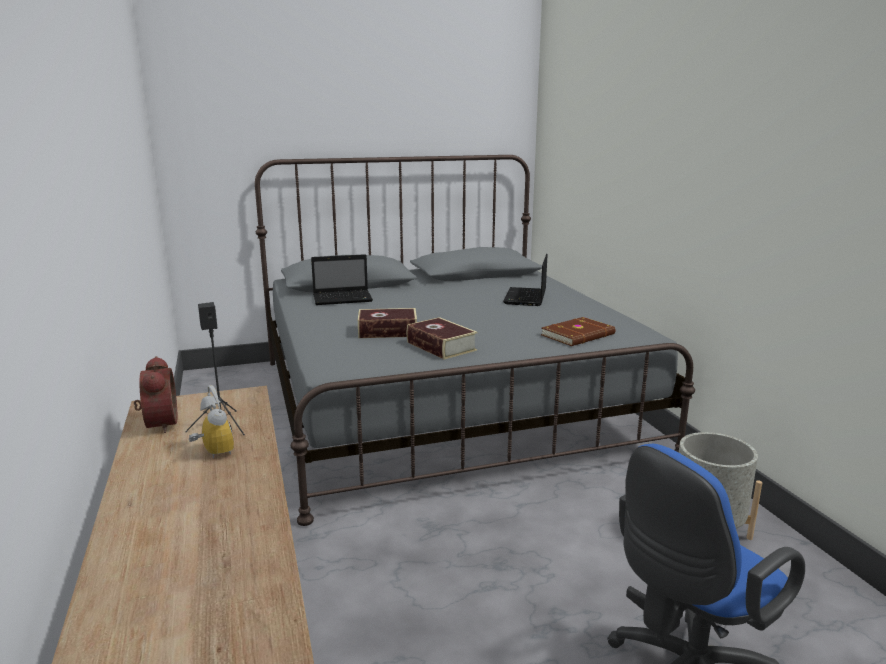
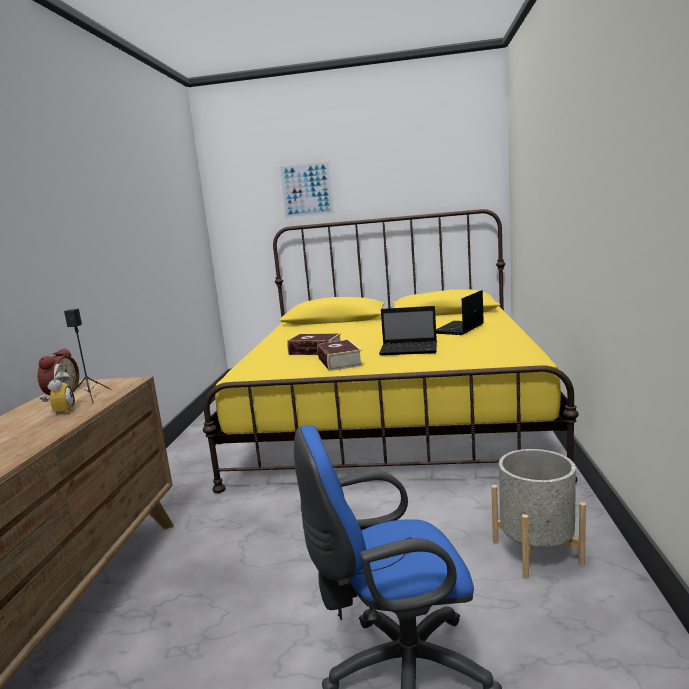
camera: 25 degrees right, 5 degrees down
grey bed [255,155,695,526] -> yellow bed [203,209,579,493]
laptop [311,254,373,305] -> laptop moved to [379,306,437,355]
brown book [541,317,616,346] -> none
none -> picture [279,160,335,219]

